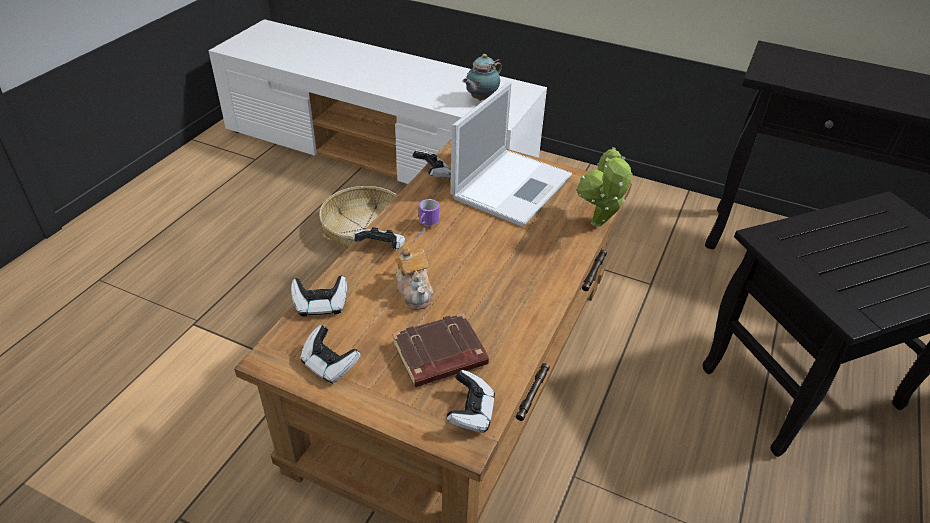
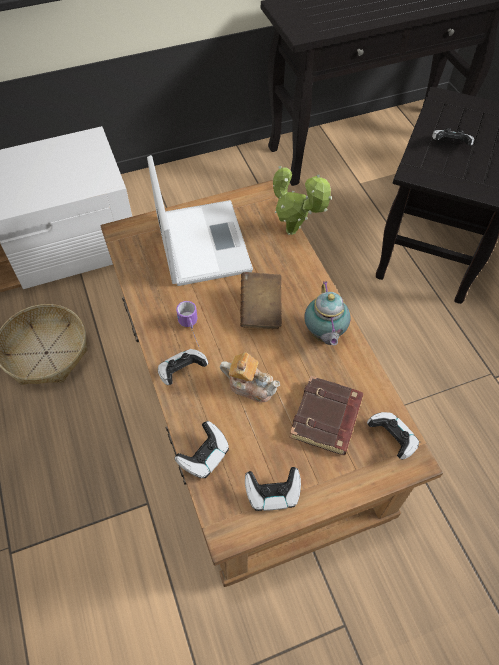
camera: 45 degrees left, 15 degrees up
game controller [412,150,451,179] -> game controller moved to [432,128,474,146]
teapot [462,54,502,101] -> teapot moved to [304,281,350,345]
none -> brown book [240,272,282,329]

